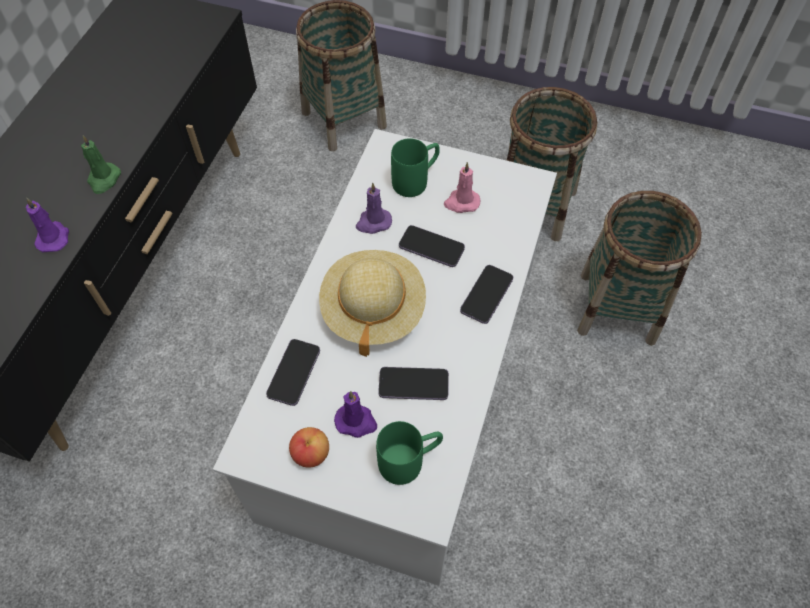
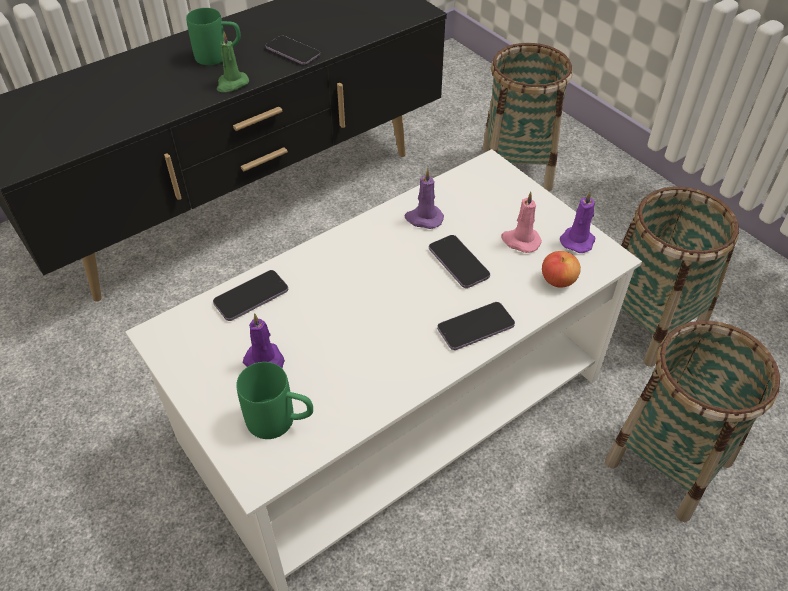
camera: 35 degrees right, 10 degrees down
purple candle [26,198,69,252] -> purple candle moved to [560,191,595,253]
apple [289,427,329,468] -> apple moved to [542,251,581,288]
beige hat [319,250,426,357] -> none
phone [378,367,449,400] -> phone moved to [265,35,320,65]
green mug [391,138,440,197] -> green mug moved to [186,8,241,65]

